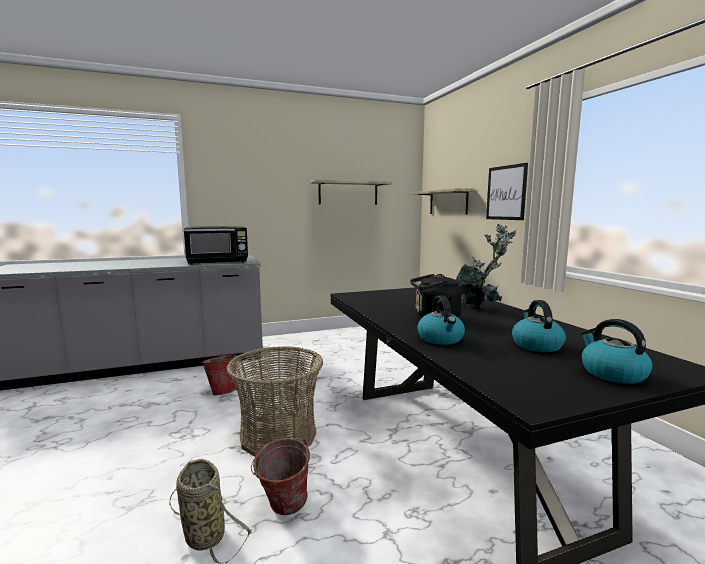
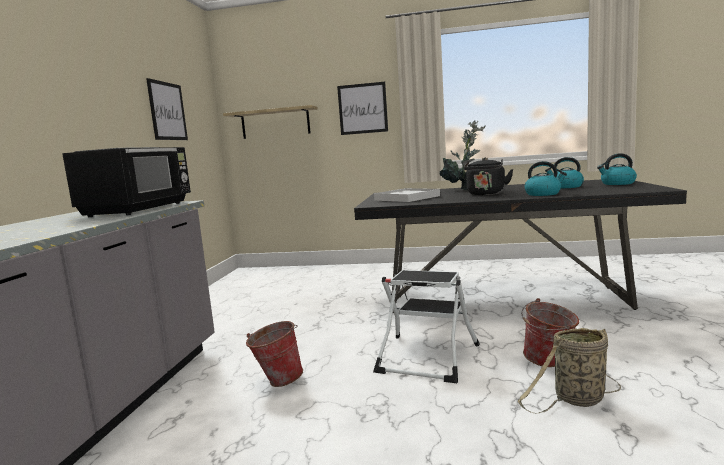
camera: 60 degrees left, 0 degrees up
basket [226,346,323,457] -> step ladder [373,270,480,383]
shelf [310,180,392,205] -> picture [146,78,188,140]
none -> white tray [374,188,440,202]

